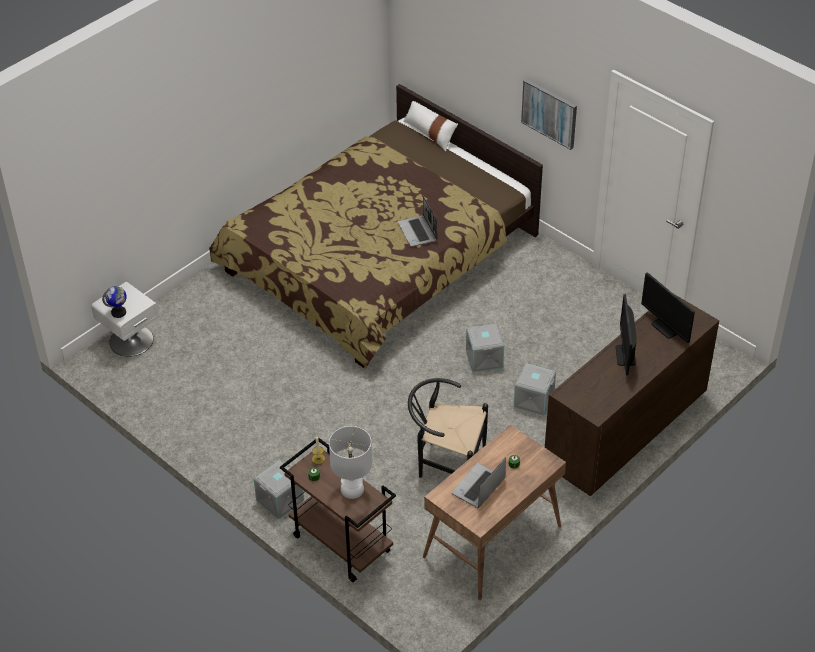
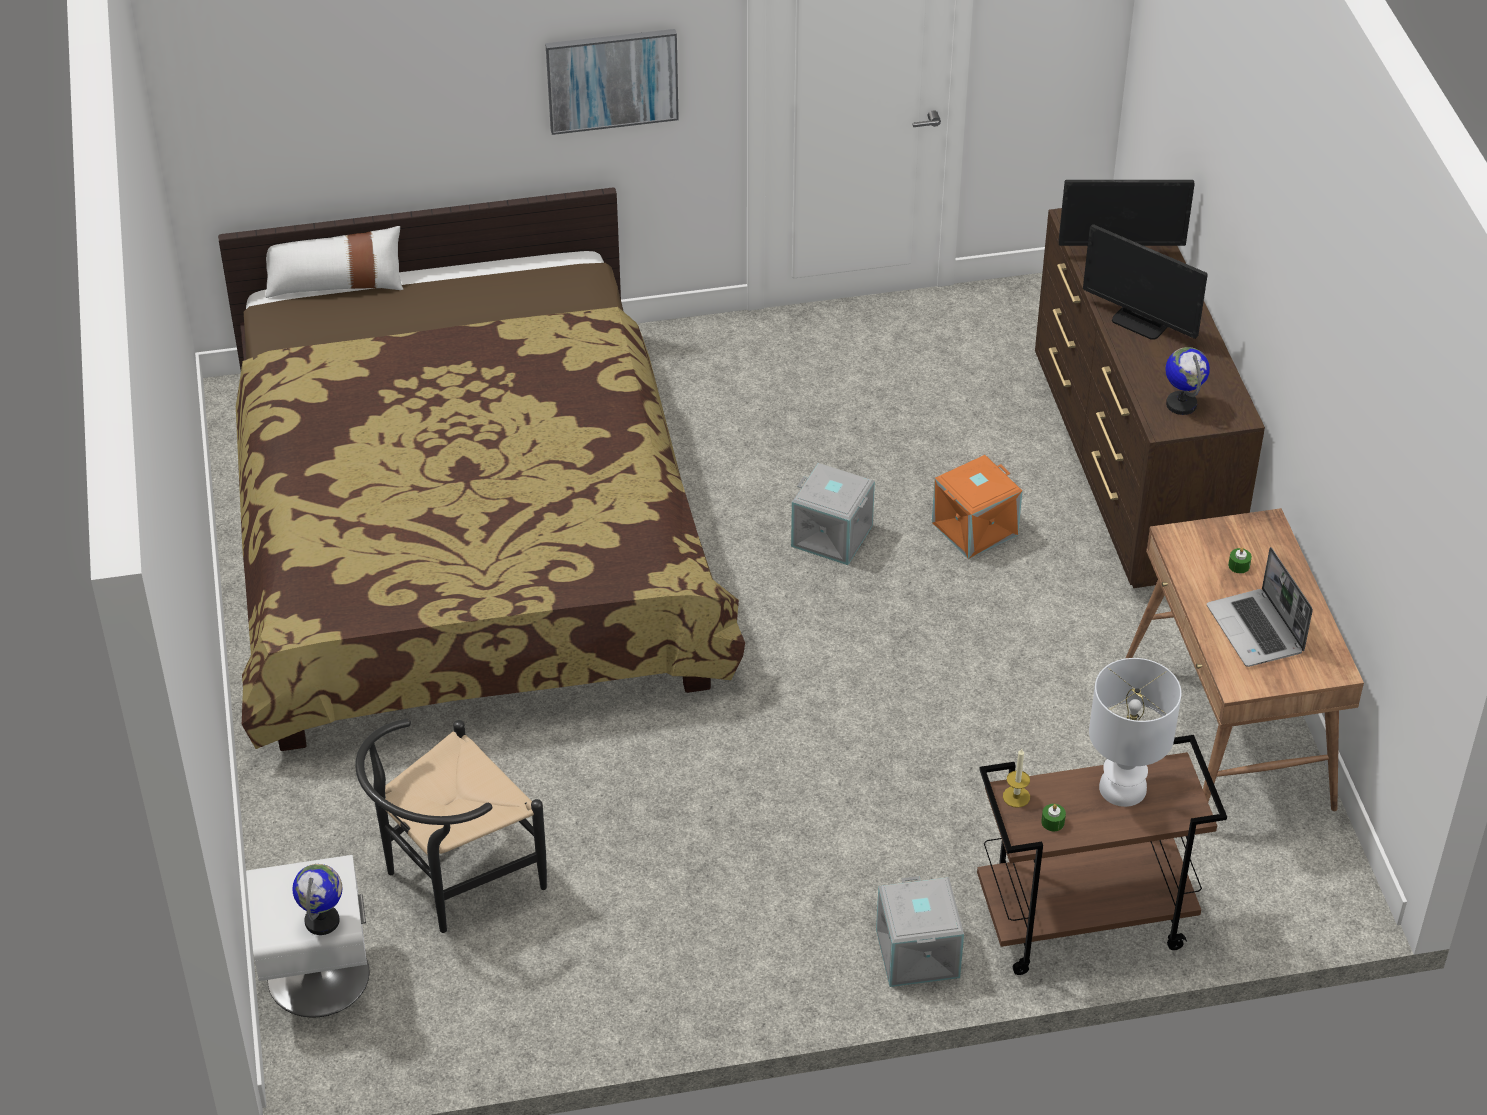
camera: 55 degrees left, 0 degrees up
laptop [398,195,437,247] -> none
black chair [408,378,488,478] -> black chair moved to [355,719,547,933]
grey storage box [514,363,556,416] -> orange storage box [932,455,1022,559]
none -> globe [1165,347,1210,415]

